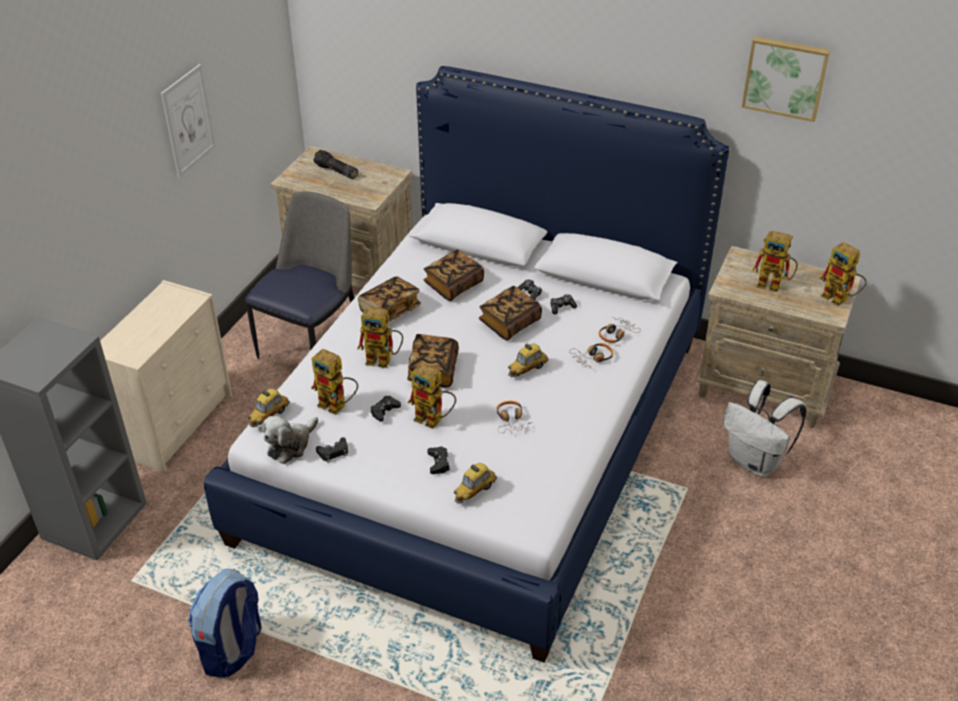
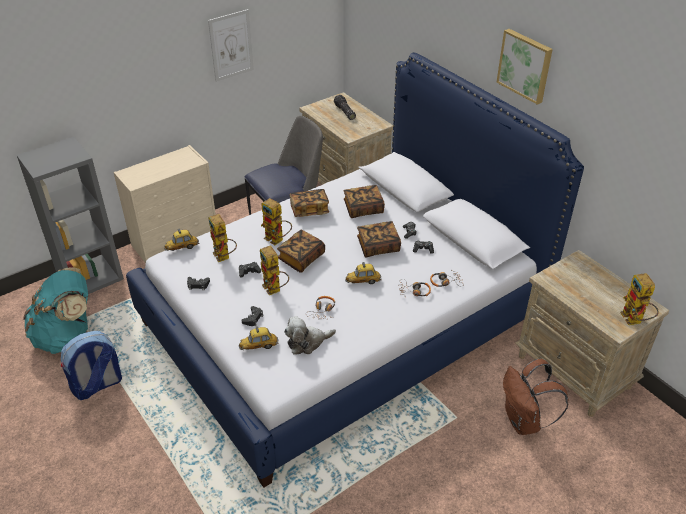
camera: 30 degrees right, 0 degrees up
plush toy [262,416,318,464] -> plush toy moved to [284,316,336,355]
white backpack [723,380,807,477] -> brown backpack [503,359,568,435]
picture [742,36,830,122] -> picture moved to [496,29,553,105]
toy robot [752,231,798,292] -> none
none -> turquoise backpack [23,267,88,354]

